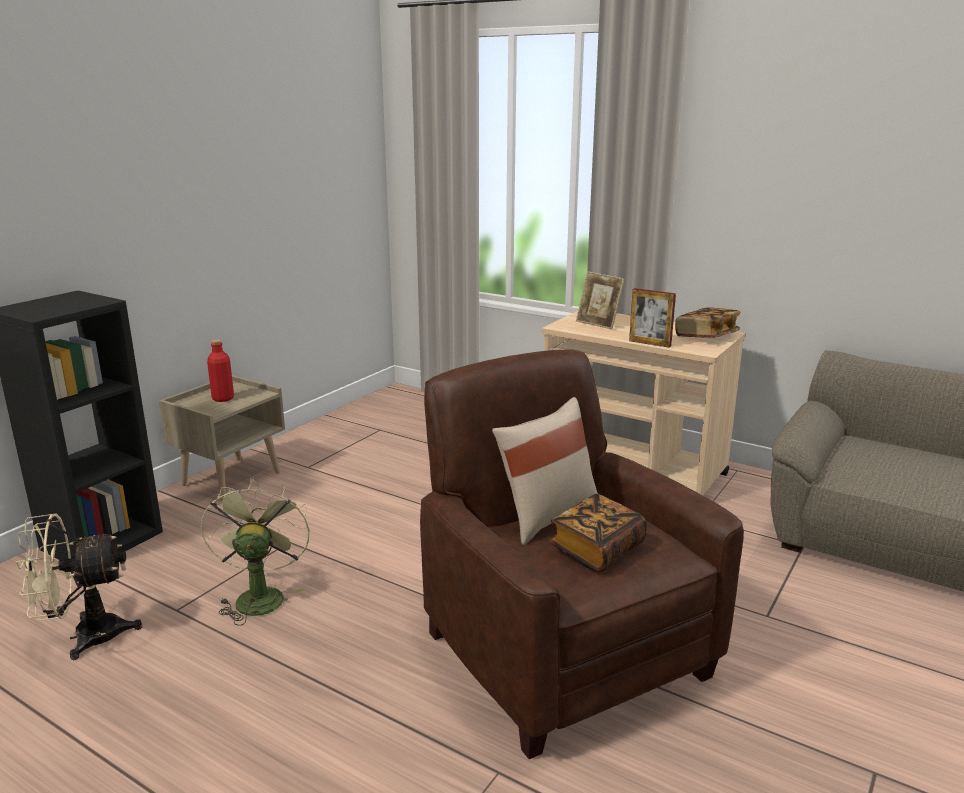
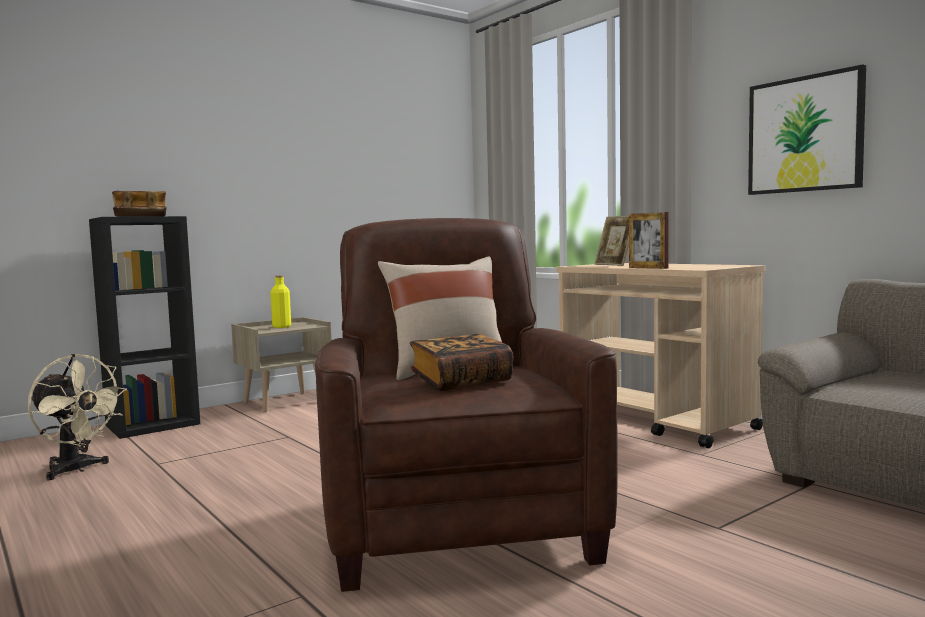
camera: 20 degrees right, 15 degrees down
beige fan [16,513,142,660] -> beige fan turned 150 degrees counterclockwise [28,354,127,480]
green fan [201,478,310,626] -> none
red bottle [207,340,234,402] -> yellow bottle [270,275,291,328]
book [675,307,740,338] -> book moved to [112,191,167,217]
none -> picture [748,64,866,195]

